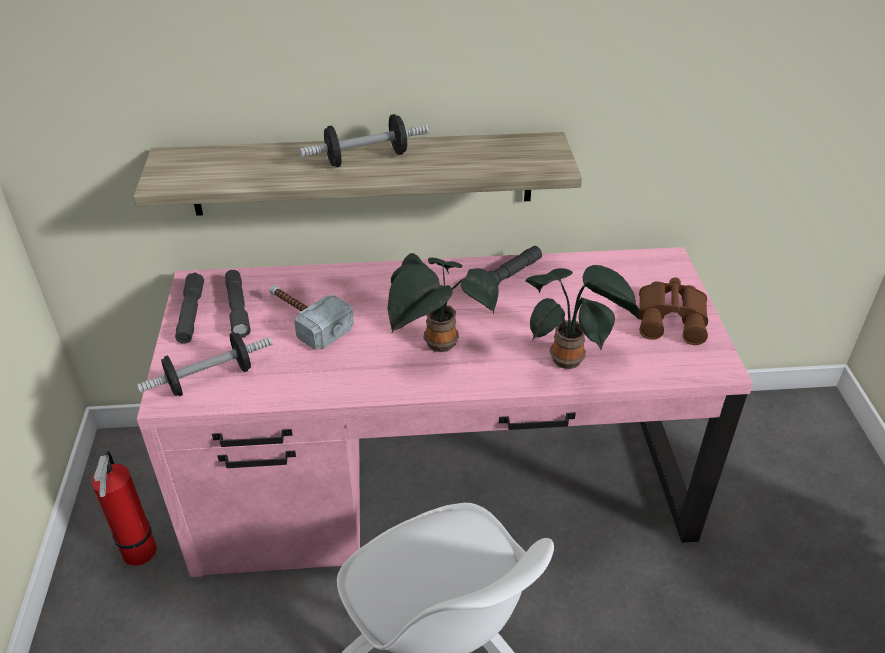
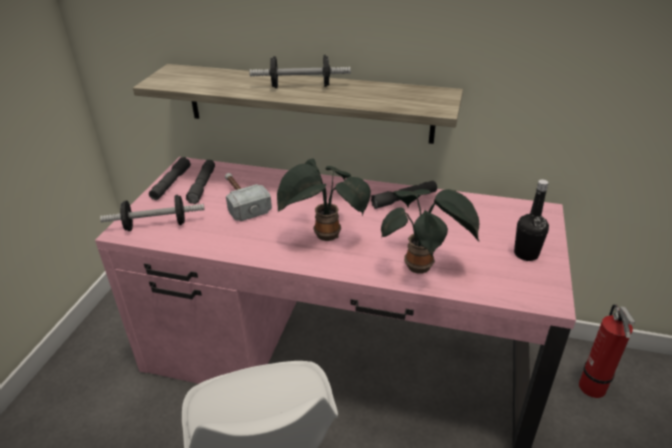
camera: 20 degrees right, 5 degrees down
fire extinguisher [92,451,157,566] -> fire extinguisher moved to [579,304,635,398]
brown binoculars [639,277,708,345] -> black bottle [514,180,549,261]

